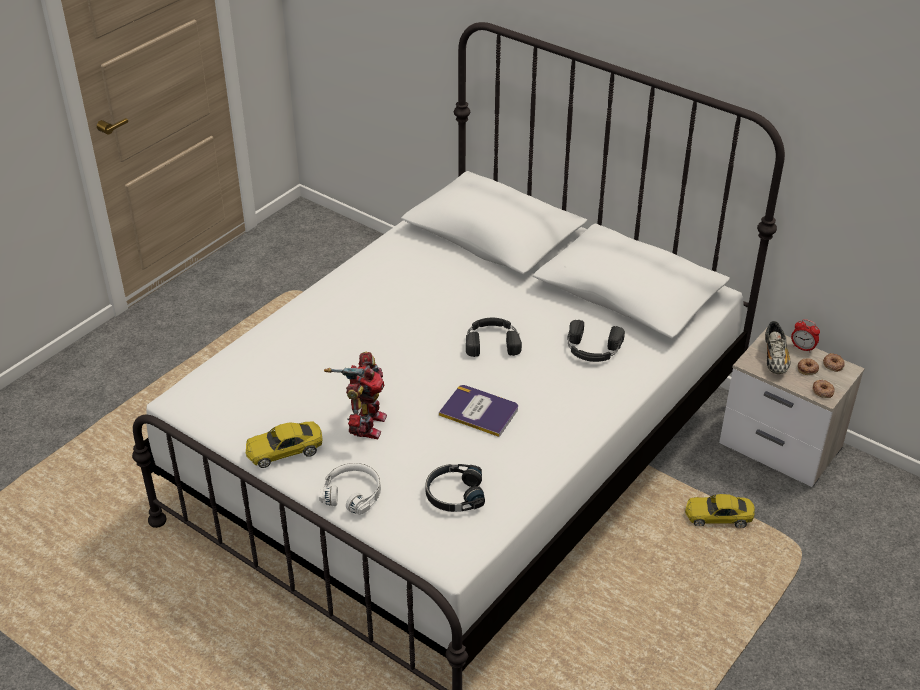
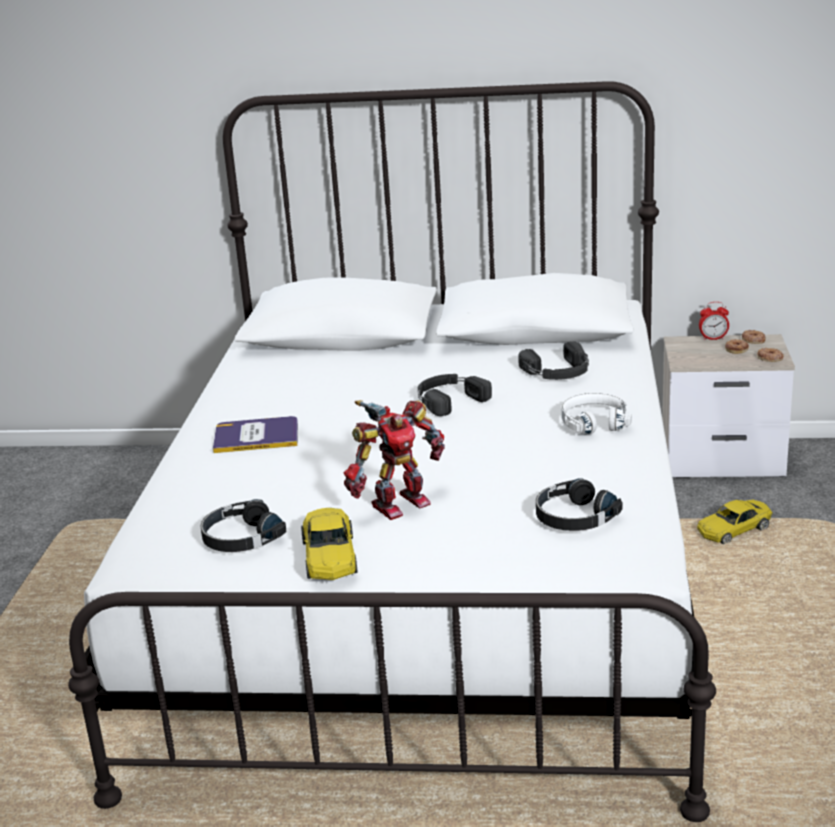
camera: 30 degrees left, 15 degrees down
yellow toy car [246,422,323,468] -> yellow toy car turned 45 degrees counterclockwise [301,508,358,580]
white headphones [319,463,381,515] -> white headphones moved to [561,393,632,434]
toy robot [324,351,387,439] -> toy robot turned 75 degrees clockwise [343,400,444,520]
book [439,385,518,437] -> book moved to [213,416,298,453]
shoe [765,321,791,374] -> none
none -> black headphones [200,499,286,552]

